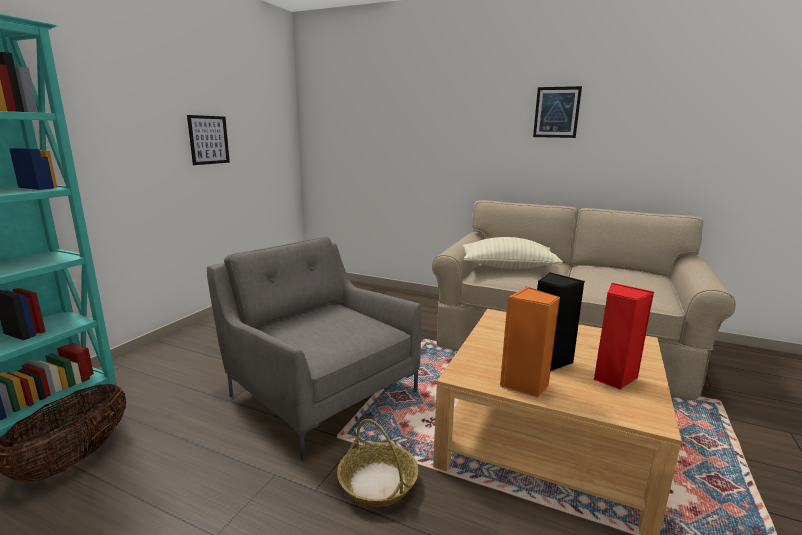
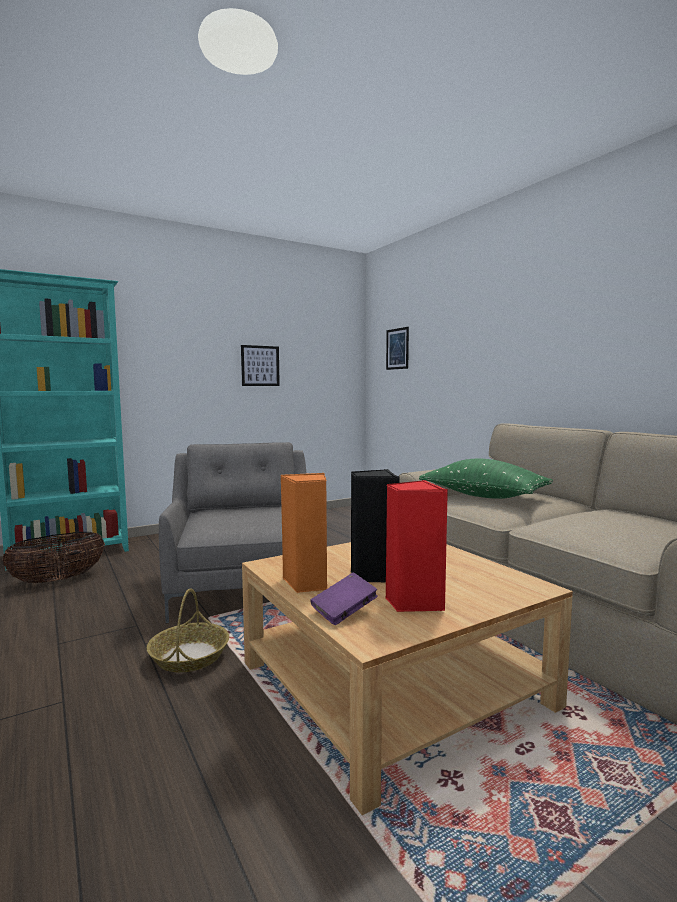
camera: 35 degrees right, 10 degrees down
beige pillow [462,237,563,269] -> green pillow [419,459,553,499]
picture [533,86,582,138] -> picture moved to [386,327,409,370]
none -> purple book [310,573,378,625]

